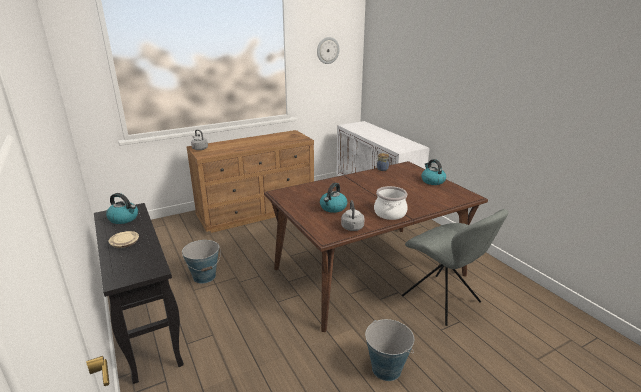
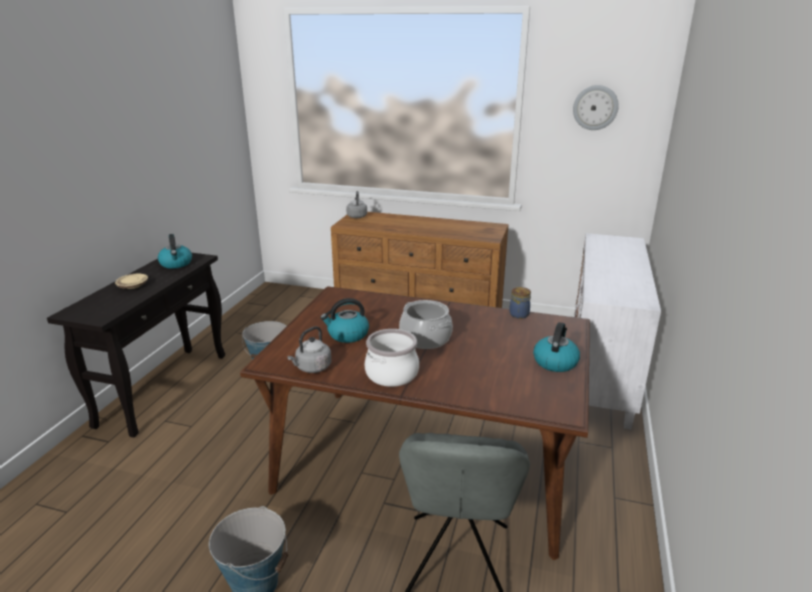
camera: 45 degrees right, 0 degrees up
none -> cooking pot [399,300,453,349]

